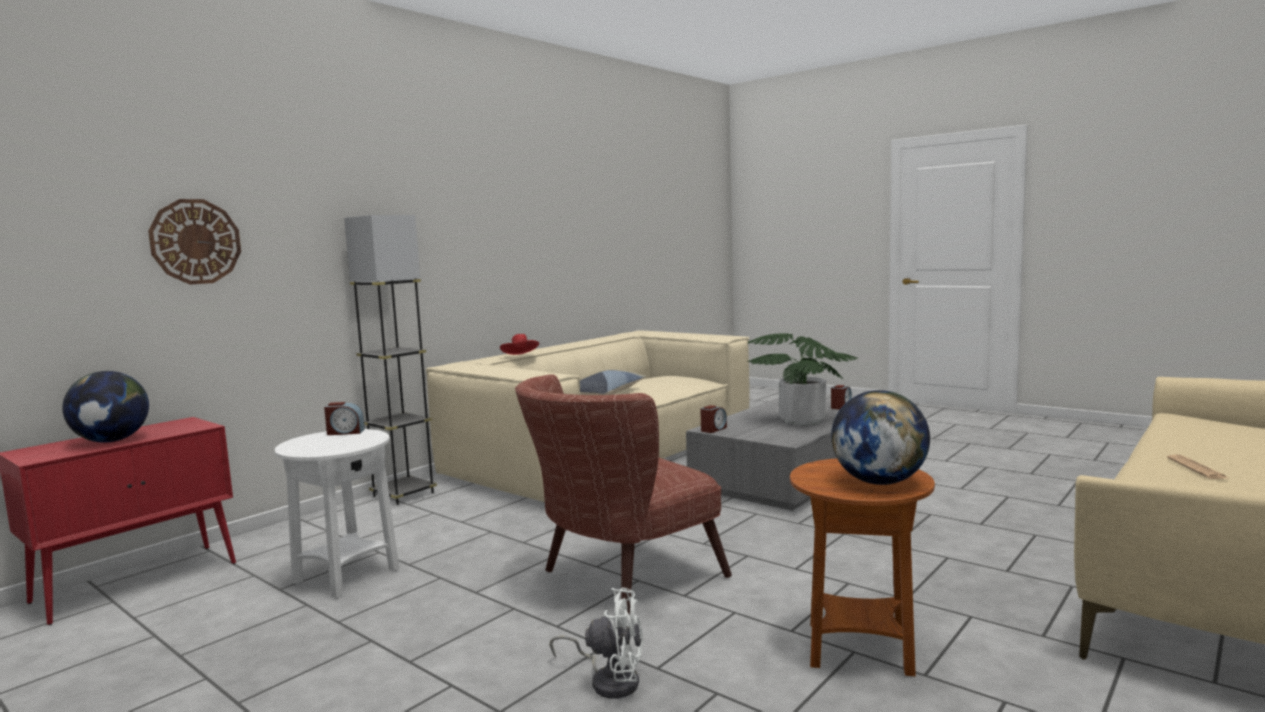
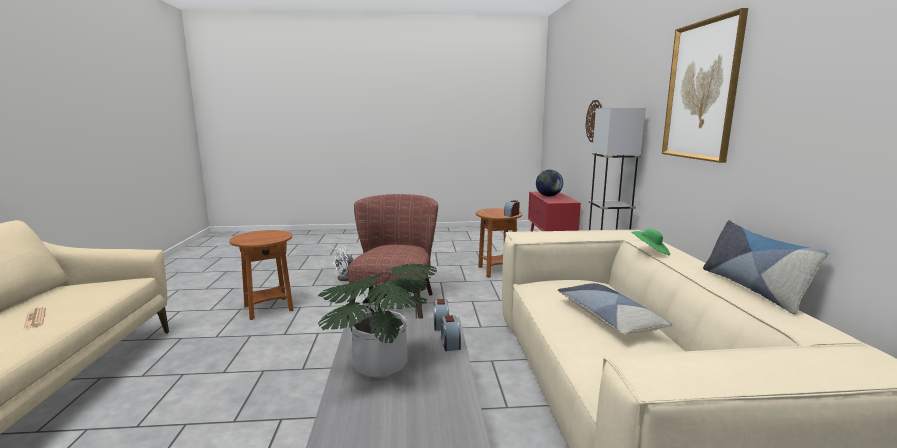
camera: 135 degrees right, 5 degrees up
white side table [275,429,400,598] -> brown side table [476,208,523,278]
red hat [500,334,539,355] -> green hat [631,228,670,256]
alarm clock [831,385,852,410] -> alarm clock moved to [441,315,461,351]
globe [831,390,930,485] -> none
none -> picture [662,8,748,163]
none -> pillow [703,220,829,314]

